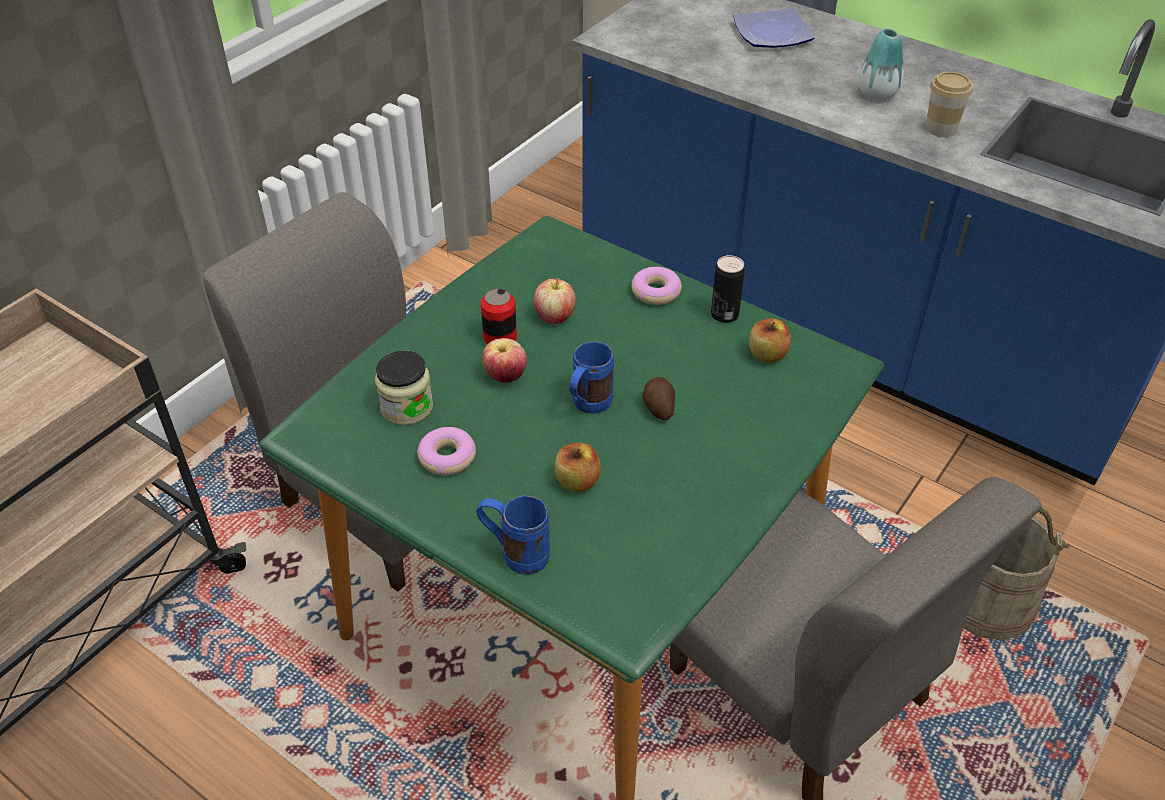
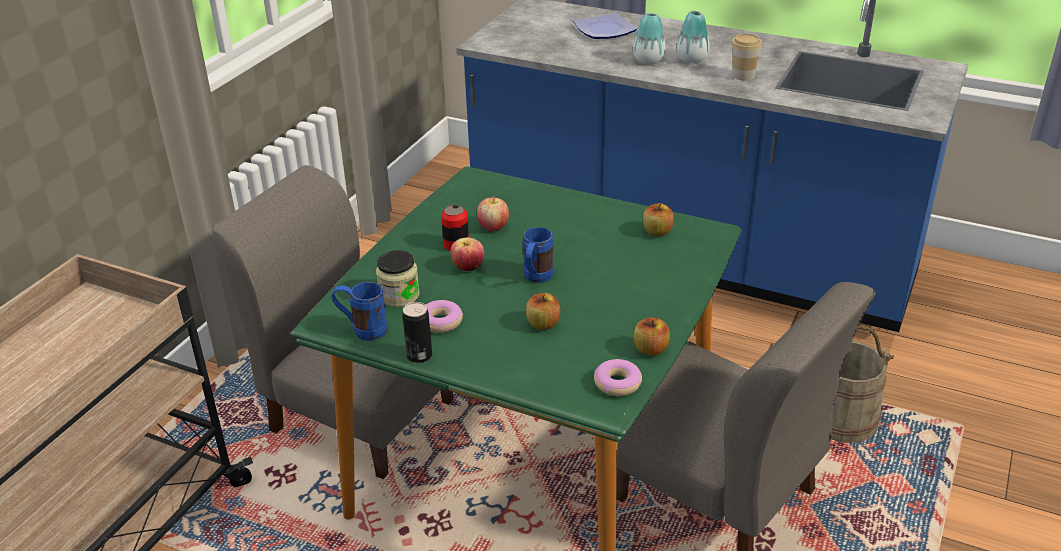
camera: 10 degrees left, 10 degrees down
blue mug [476,495,550,575] -> blue mug moved to [332,282,387,341]
donut [632,267,682,305] -> donut moved to [594,359,642,396]
potato [642,377,675,420] -> none
can [711,255,745,323] -> can moved to [402,302,432,363]
none -> vase [633,13,666,65]
none -> apple [634,318,670,356]

